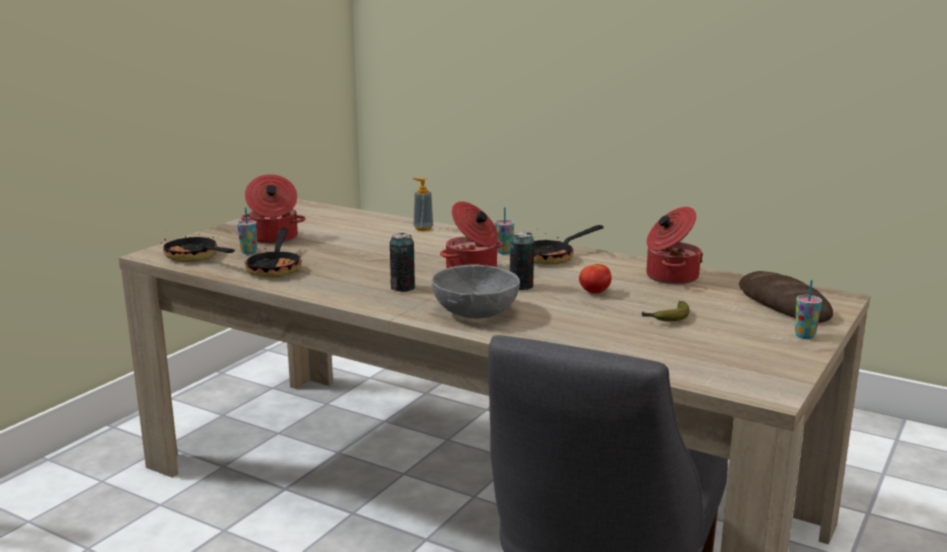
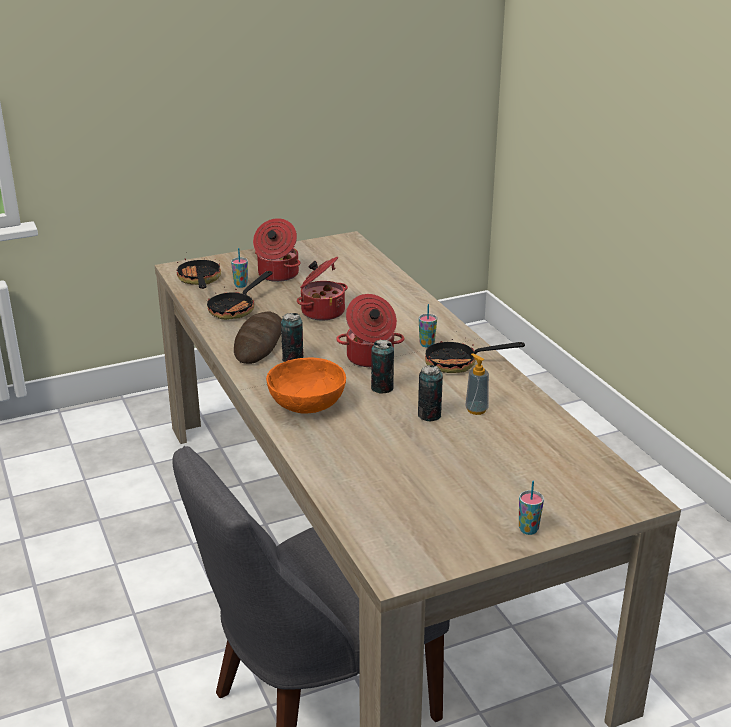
camera: 35 degrees right, 10 degrees up
soap dispenser [413,178,433,231] -> soap dispenser moved to [465,353,489,415]
grey bowl [432,264,520,319] -> orange bowl [266,357,346,414]
tomato [579,264,612,294] -> can [418,365,443,421]
banana [642,301,690,321] -> none
cooking pot [646,207,703,285] -> cooking pot moved to [297,257,348,321]
bread [739,271,833,323] -> bread moved to [234,311,282,364]

